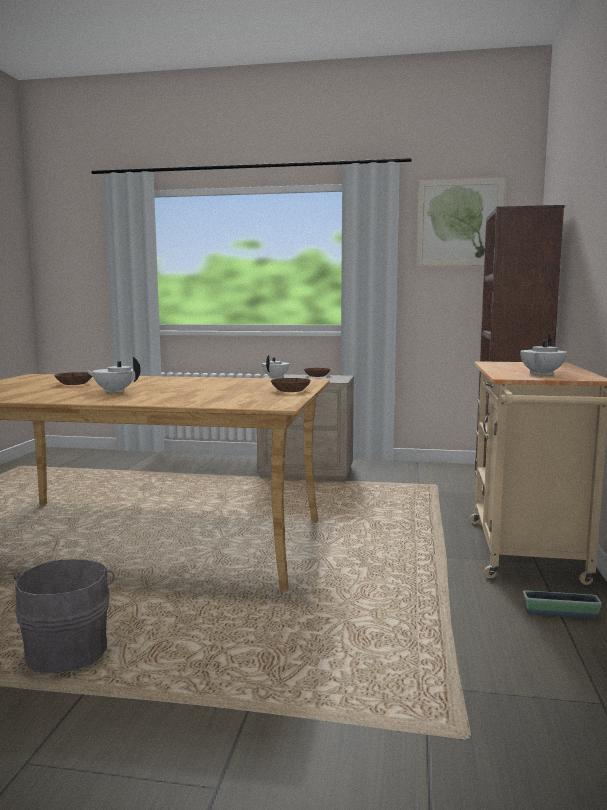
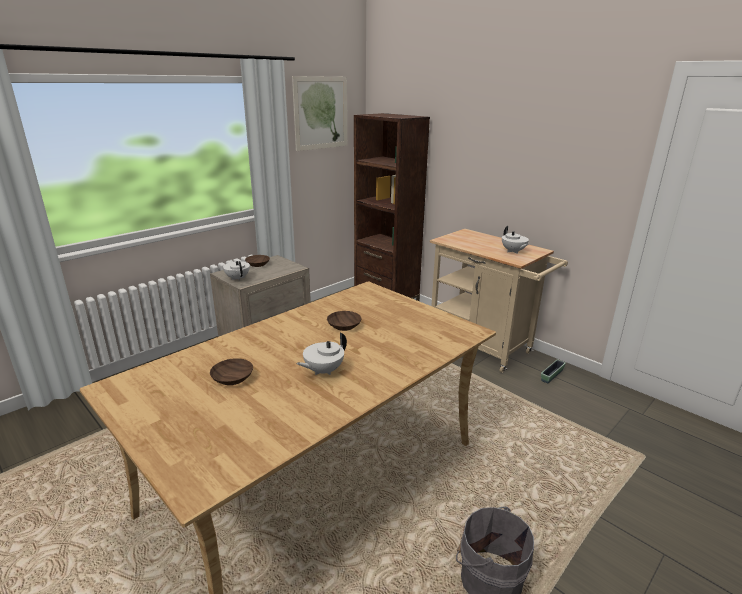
camera: 55 degrees left, 15 degrees up
brown bowl [271,378,311,392] -> brown bowl moved to [327,311,361,331]

